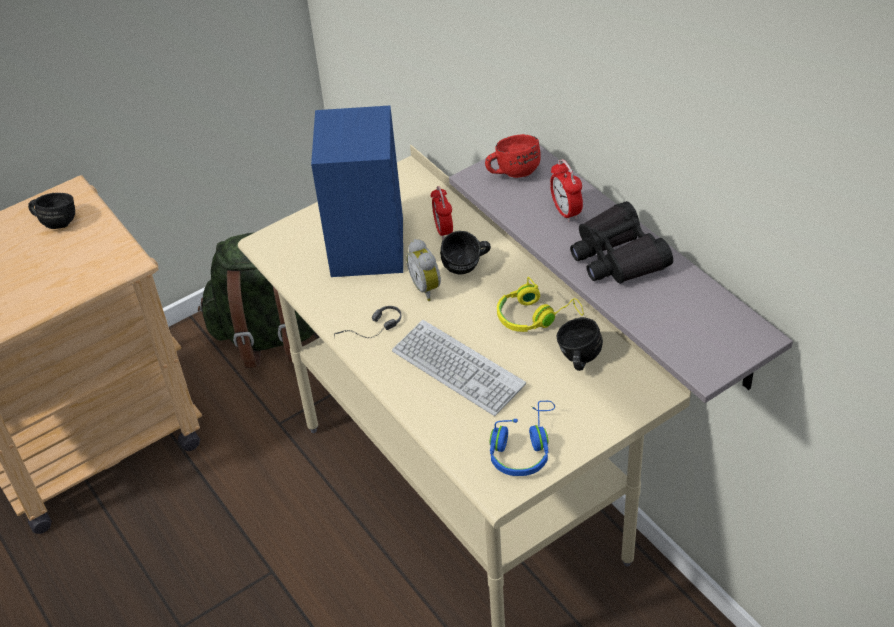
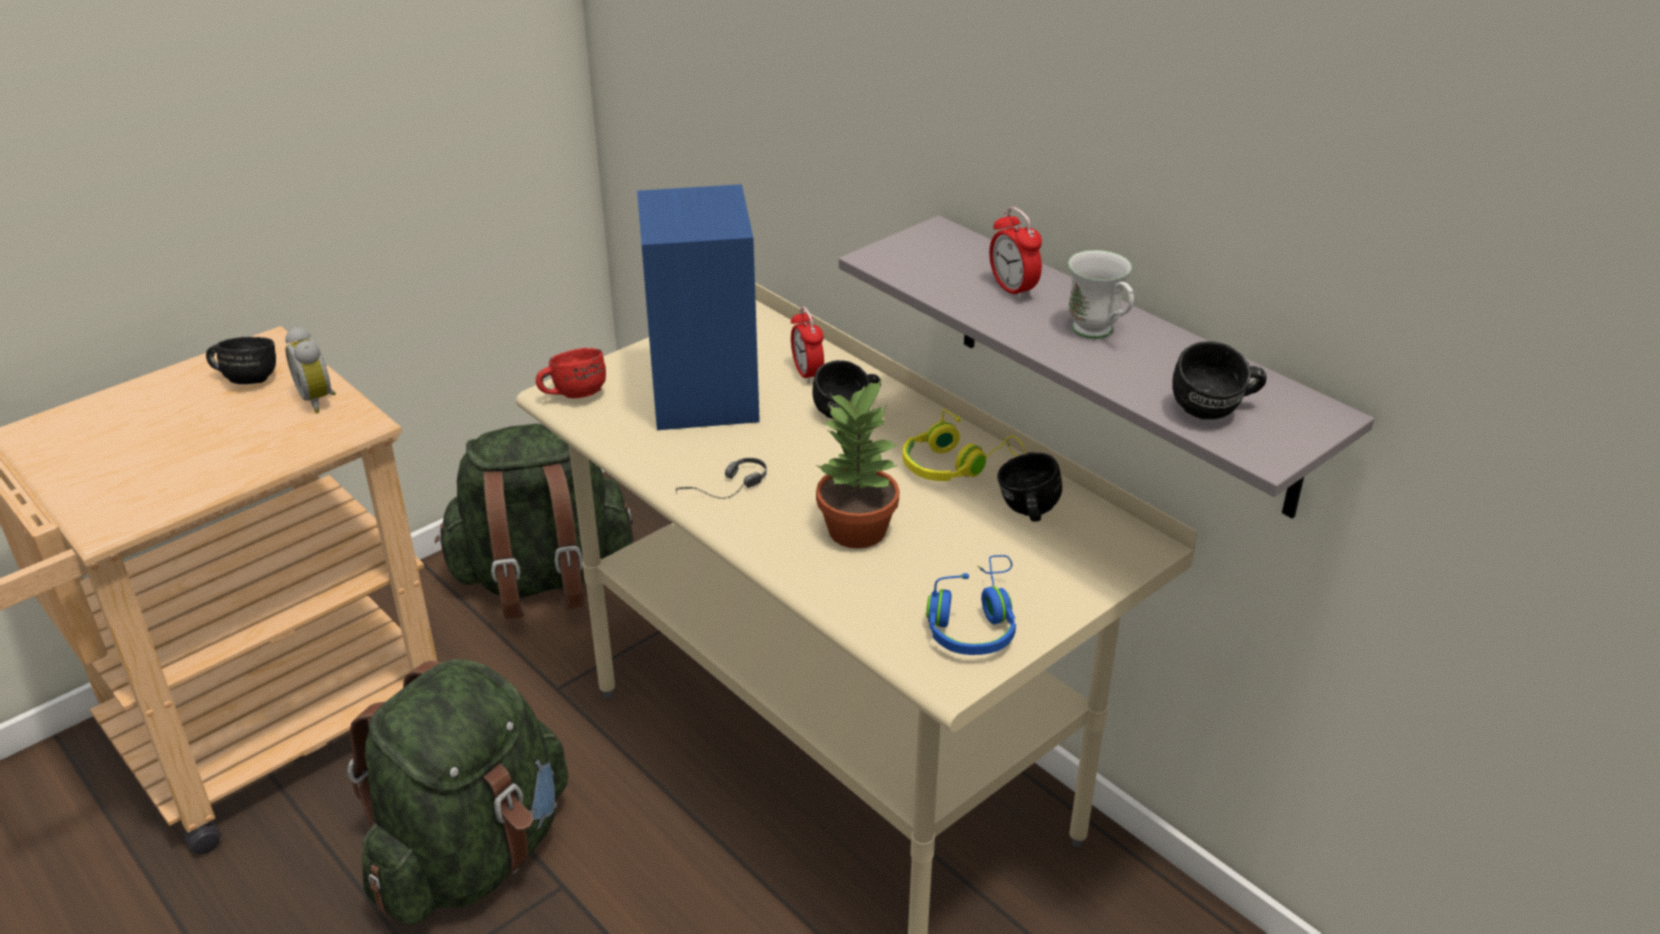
camera: 10 degrees left, 10 degrees down
keyboard [392,320,526,416] -> potted plant [816,380,899,549]
alarm clock [406,239,441,301] -> alarm clock moved to [285,327,336,413]
red mug [485,134,541,178] -> red mug moved to [536,348,606,398]
black binoculars [570,201,673,284] -> white mug [1068,250,1134,339]
none -> green backpack [347,659,568,924]
none -> black mug [1172,341,1267,419]

